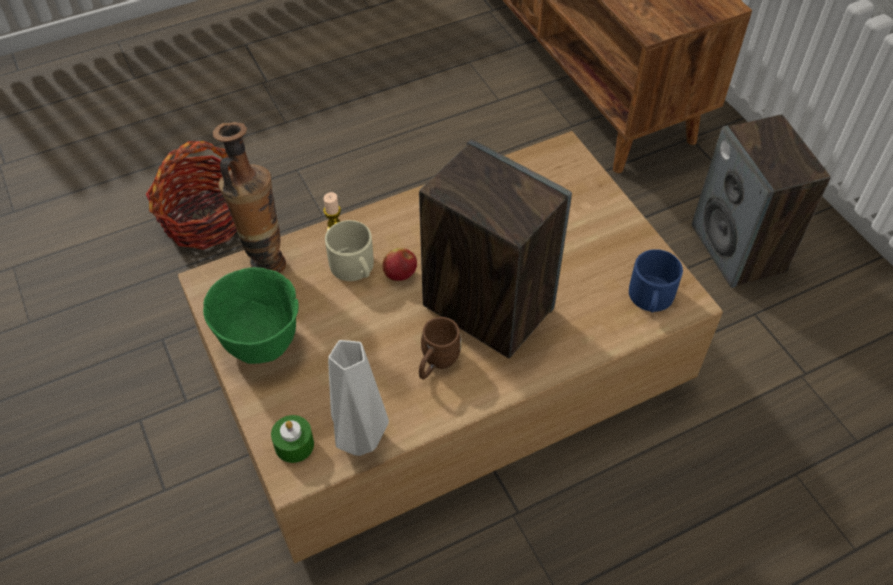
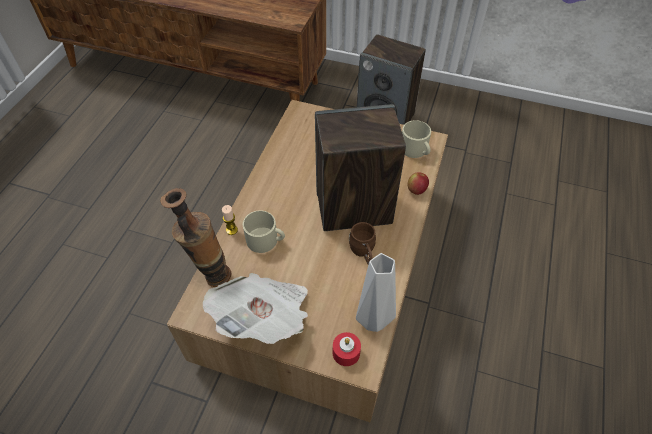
camera: 45 degrees left, 0 degrees up
basket [146,141,237,250] -> none
green bowl [203,267,299,364] -> newspaper [203,273,308,344]
green candle [271,415,314,463] -> red candle [333,332,361,366]
apple [383,248,417,281] -> apple moved to [408,172,429,195]
blue mug [629,249,683,312] -> beige mug [402,120,431,158]

